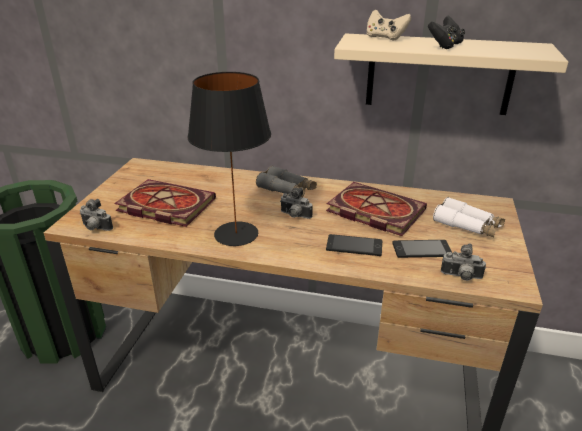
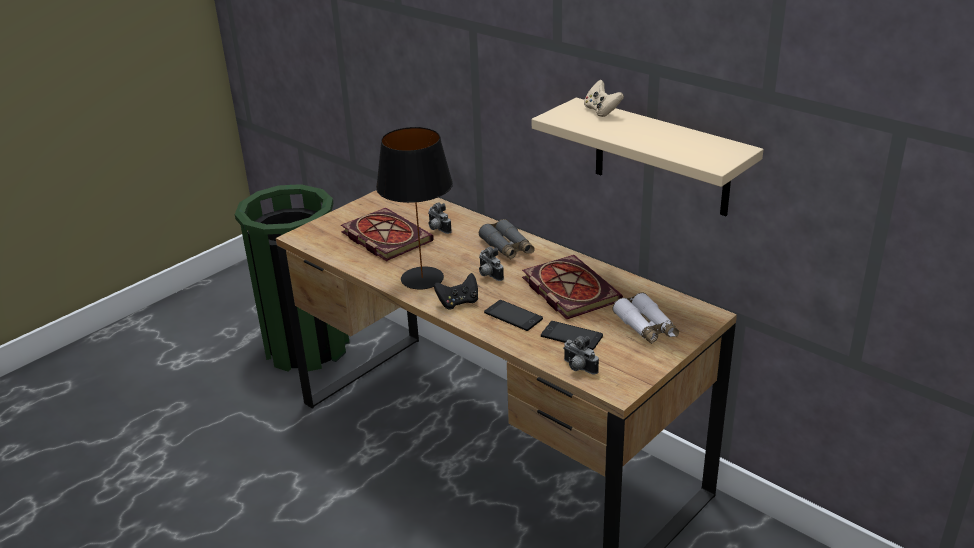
camera: 30 degrees right, 0 degrees up
camera [80,199,113,231] -> camera moved to [428,202,452,234]
black game controller [428,16,465,49] -> black game controller moved to [434,273,478,309]

